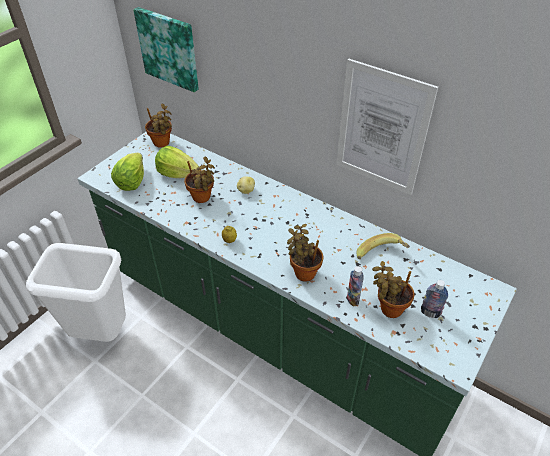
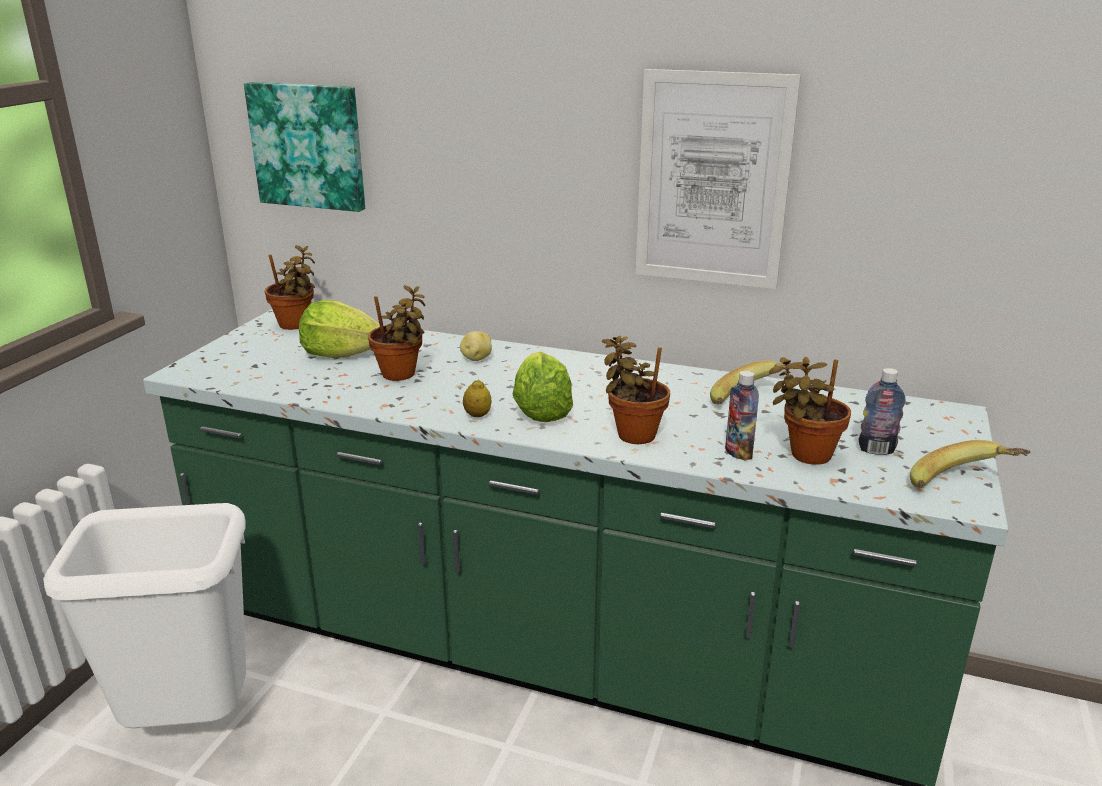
camera: 15 degrees left, 20 degrees down
lettuce [111,153,144,191] -> lettuce moved to [513,351,573,422]
none -> banana [910,440,1030,488]

